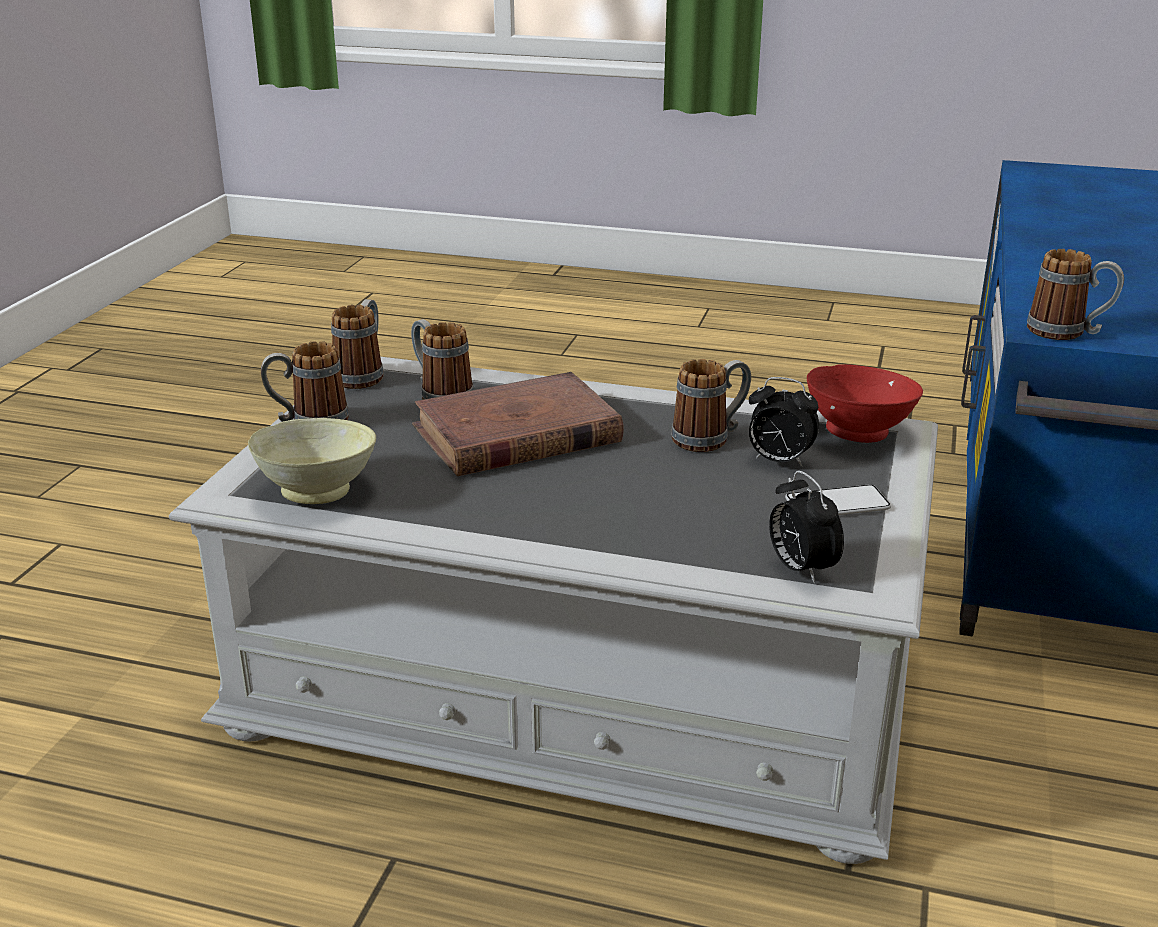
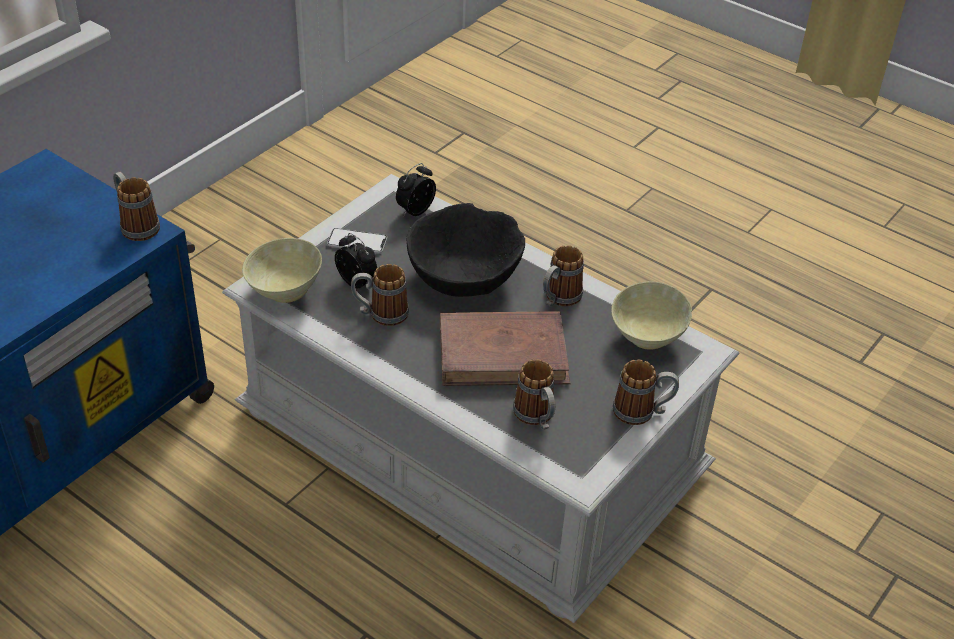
camera: 160 degrees left, 15 degrees up
mug [331,299,384,389] -> mug moved to [543,245,584,307]
alarm clock [769,470,844,584] -> alarm clock turned 135 degrees counterclockwise [396,163,436,216]
red bowl [807,364,923,443] -> beige bowl [242,238,322,303]
none -> black bowl [406,203,525,297]

